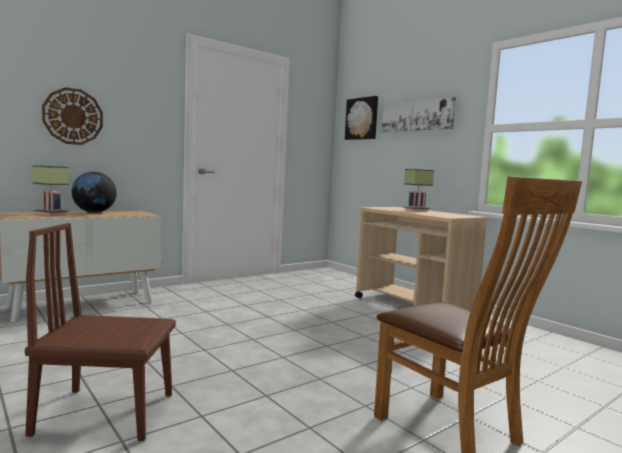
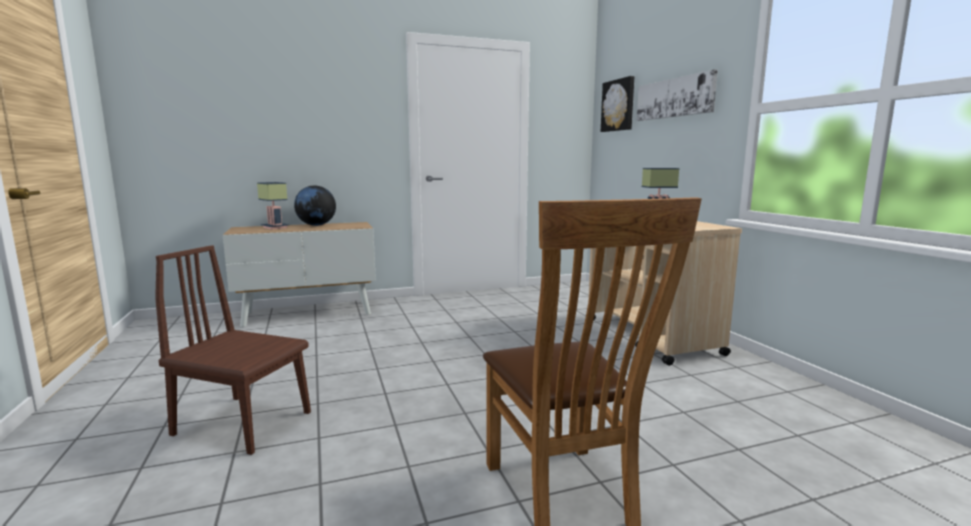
camera: 20 degrees right, 5 degrees up
wall clock [42,87,103,145] -> none

